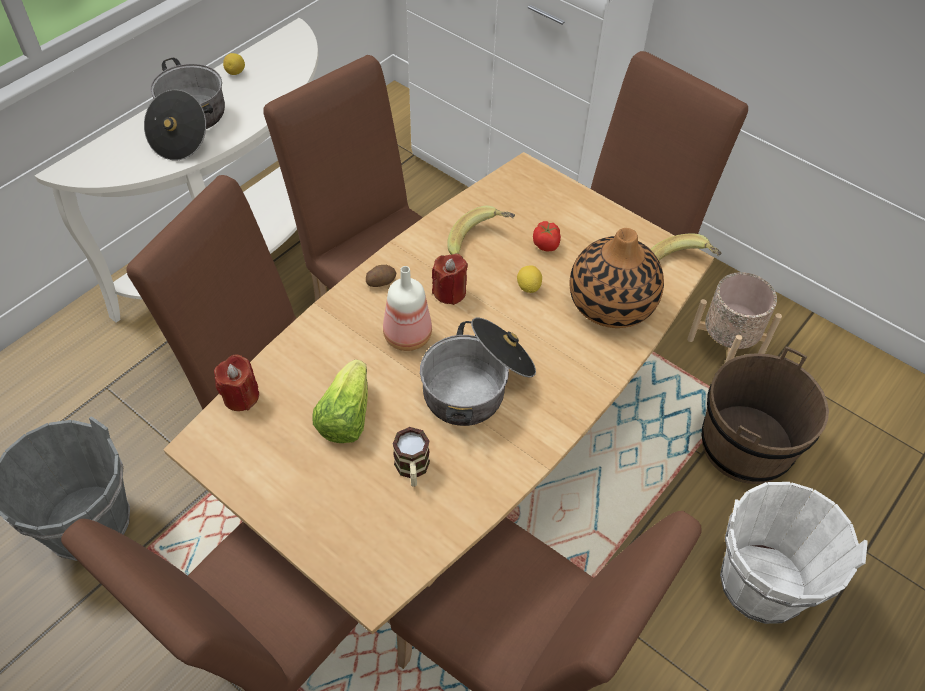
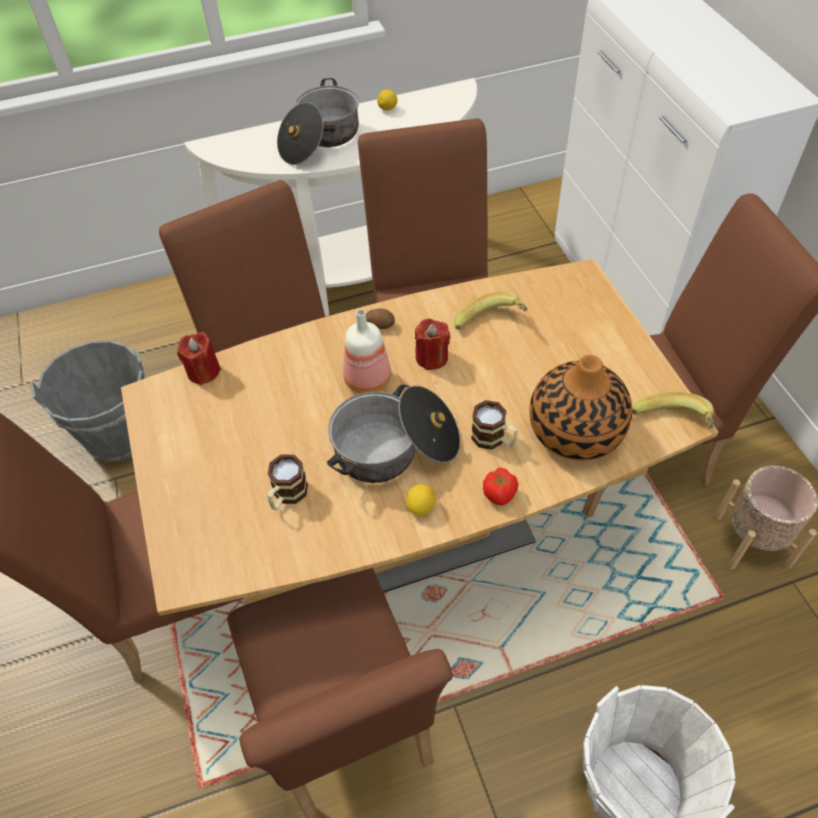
camera: 35 degrees right, 0 degrees up
lettuce [313,360,368,443] -> none
lemon [517,265,542,293] -> lemon moved to [406,484,436,517]
tomato [533,221,561,251] -> tomato moved to [483,468,519,505]
brown bucket [702,346,829,484] -> none
none -> mug [471,400,518,450]

